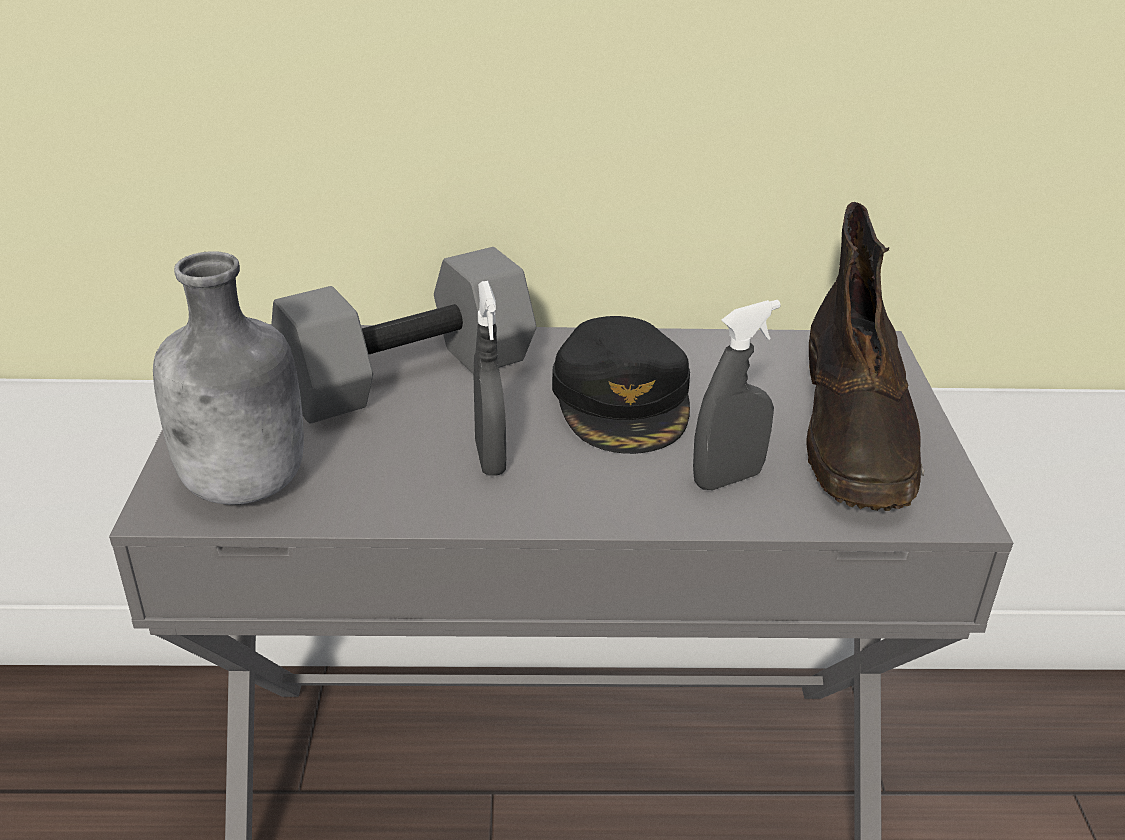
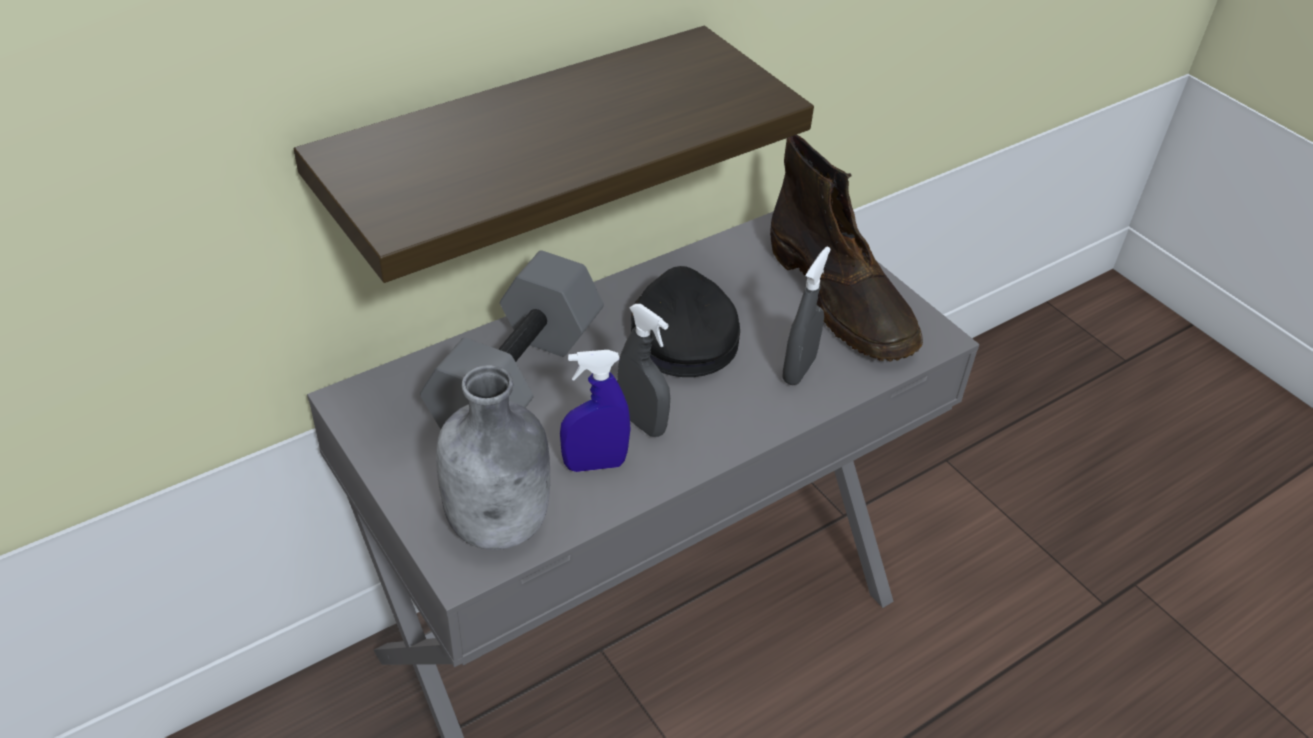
camera: 35 degrees left, 10 degrees up
black cap [552,316,690,454] -> black cap turned 150 degrees counterclockwise [631,266,740,377]
none -> shelf [294,26,814,283]
none -> blue spray bottle [560,350,630,472]

